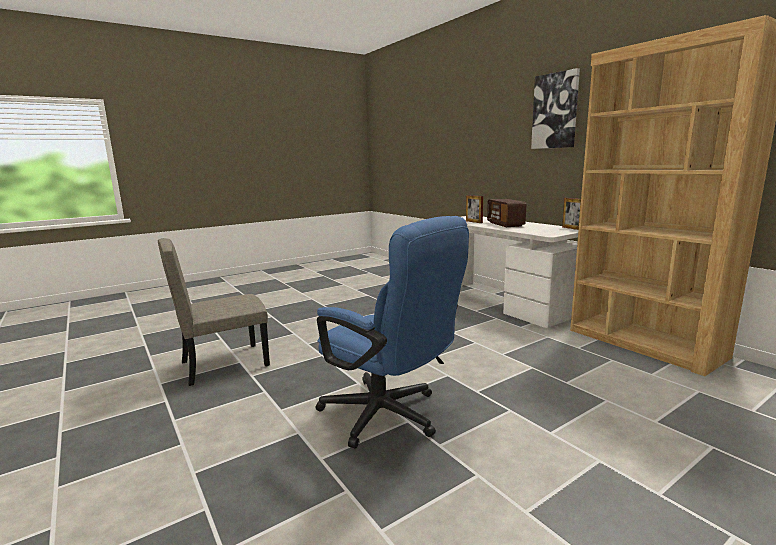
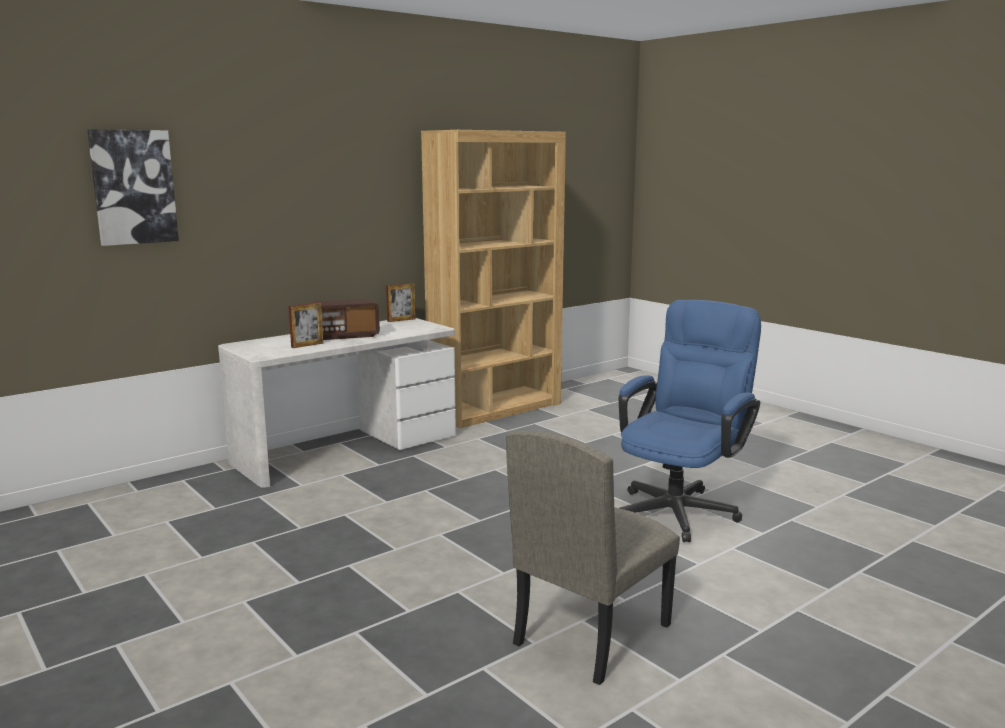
camera: 95 degrees left, 0 degrees up
beige chair [158,238,270,386] -> beige chair turned 75 degrees clockwise [506,431,680,685]
picture [531,68,580,149] -> picture moved to [87,129,179,246]

